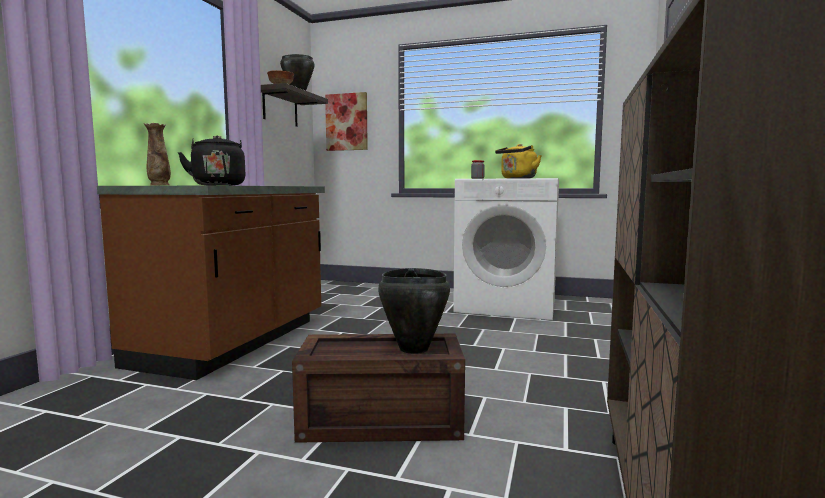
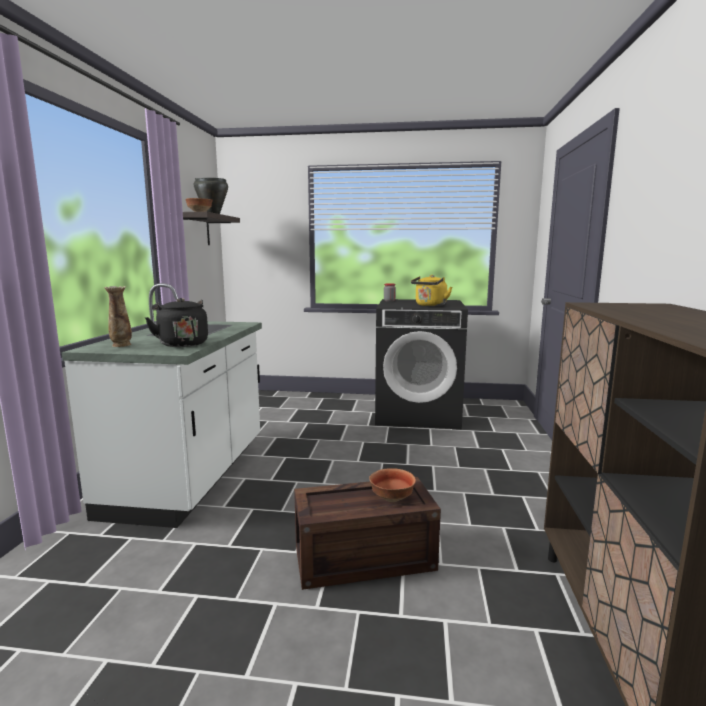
camera: 10 degrees left, 5 degrees up
brown counter [97,138,325,380] -> white counter [62,283,262,528]
picture [325,92,368,151] -> none
black cooking pot [378,268,450,354] -> bowl [369,468,416,502]
white washing machine [453,178,559,320] -> black washing machine [375,299,468,429]

